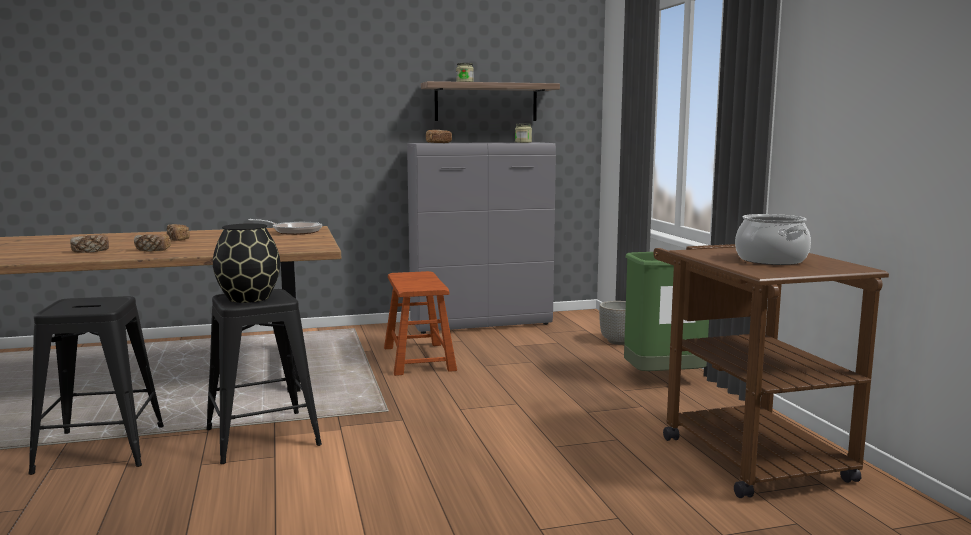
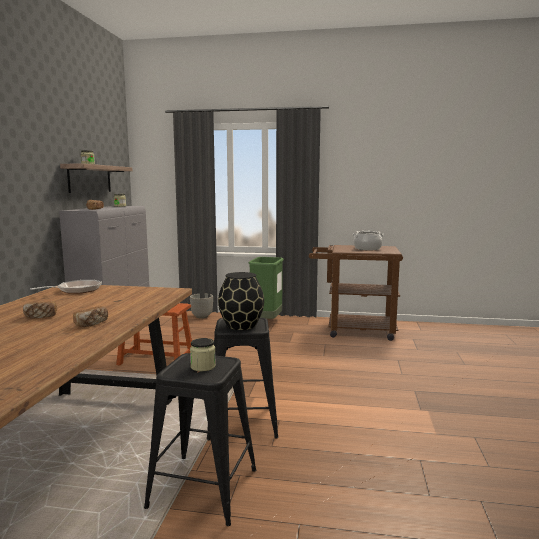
camera: 65 degrees left, 0 degrees up
bread [70,234,109,253] -> none
none -> jar [190,338,216,371]

